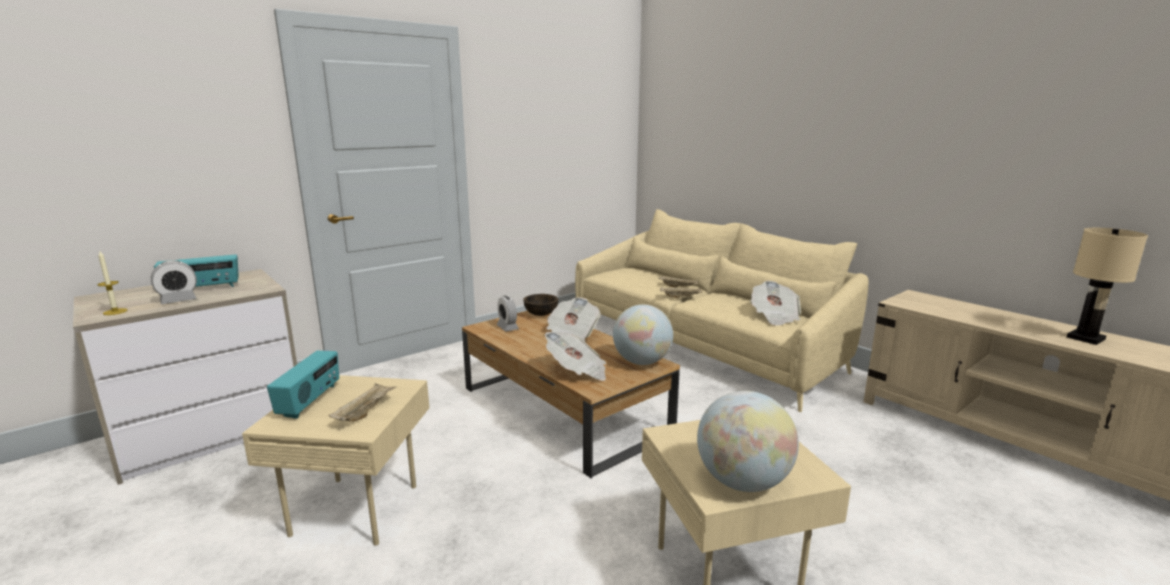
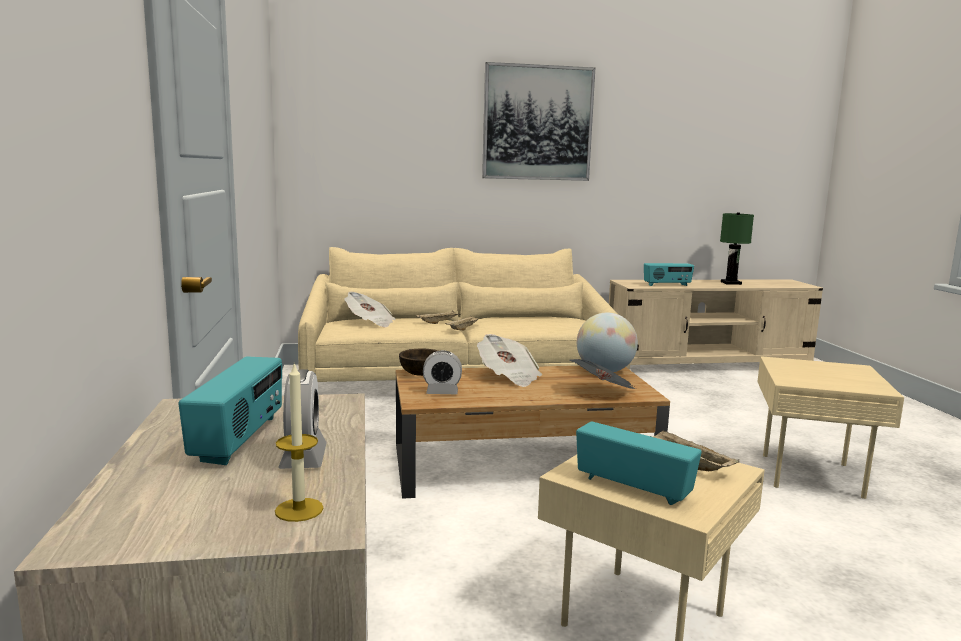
camera: 60 degrees left, 5 degrees down
globe [697,391,799,492] -> none
newspaper [750,281,801,326] -> newspaper moved to [344,292,396,328]
beige table lamp [1067,228,1148,345] -> green table lamp [720,213,754,285]
none -> picture [482,62,595,181]
none -> radio [644,263,694,286]

